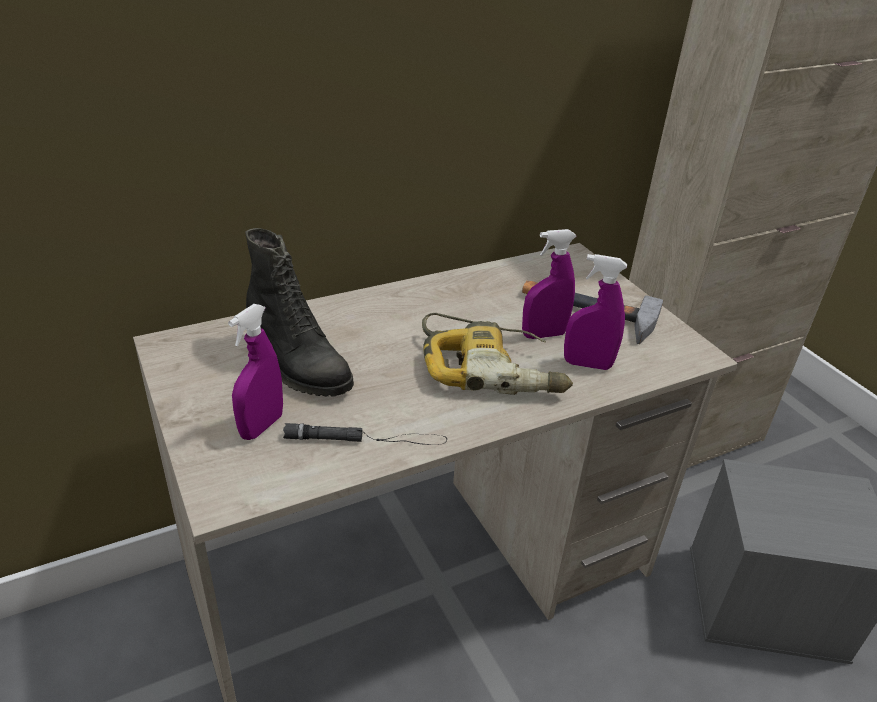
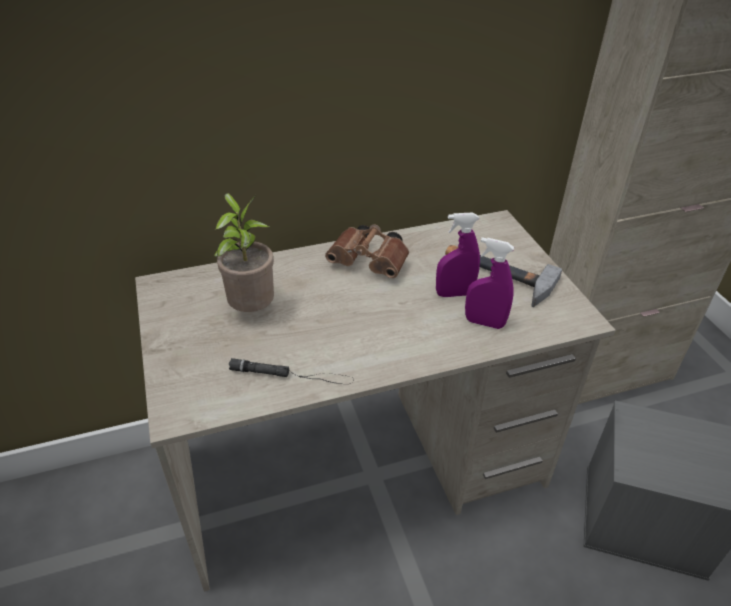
camera: 10 degrees right, 5 degrees up
purple spray bottle [228,304,283,440] -> none
black boot [245,228,354,397] -> potted plant [214,193,274,312]
power drill [422,313,573,395] -> none
none -> brown binoculars [325,224,409,278]

